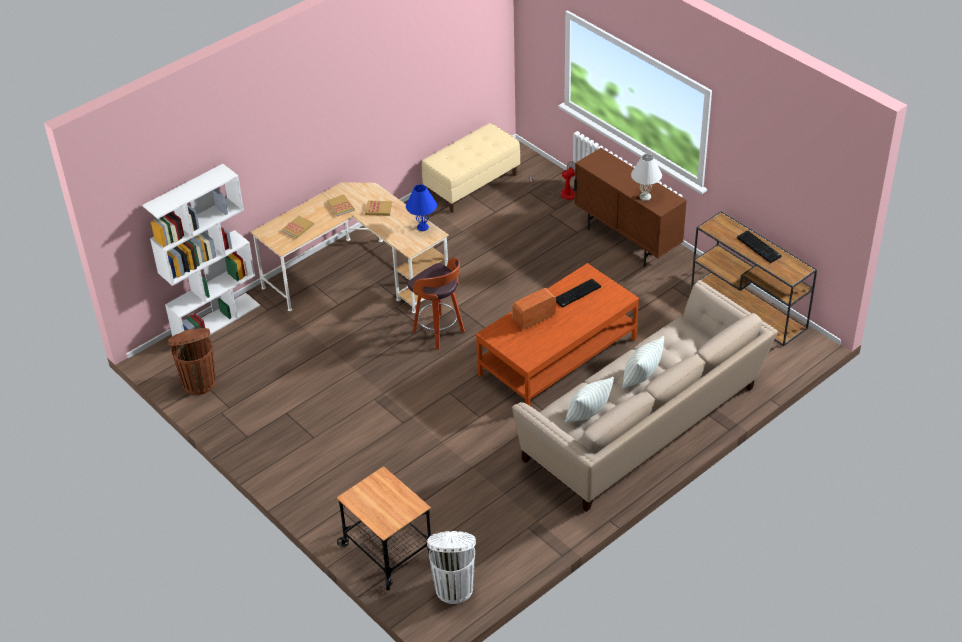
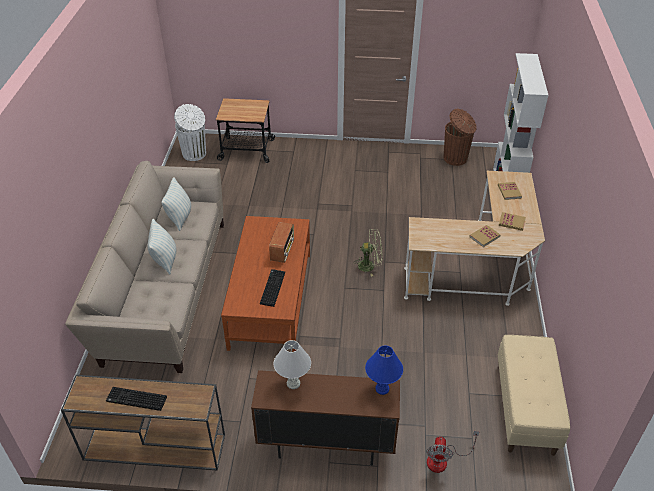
camera: 135 degrees right, 0 degrees up
blue table lamp [406,184,437,231] -> blue table lamp moved to [365,345,403,395]
stool [408,258,465,349] -> green fan [353,229,382,277]

